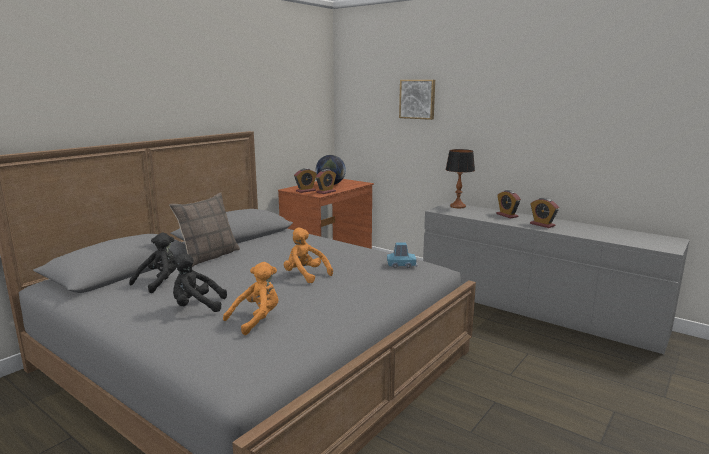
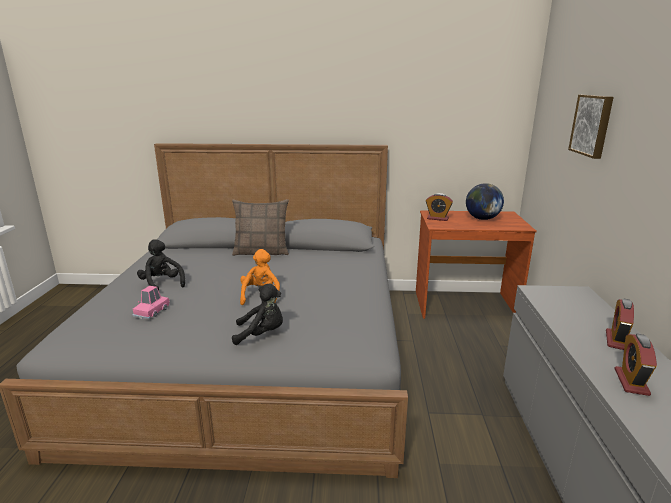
camera: 55 degrees right, 5 degrees up
black plush toy [129,233,177,293] -> black plush toy moved to [232,284,283,345]
orange plush toy [223,262,278,335] -> pink toy car [132,286,169,319]
alarm clock [316,169,336,194] -> none
blue toy car [387,242,417,268] -> none
table lamp [445,149,475,208] -> none

